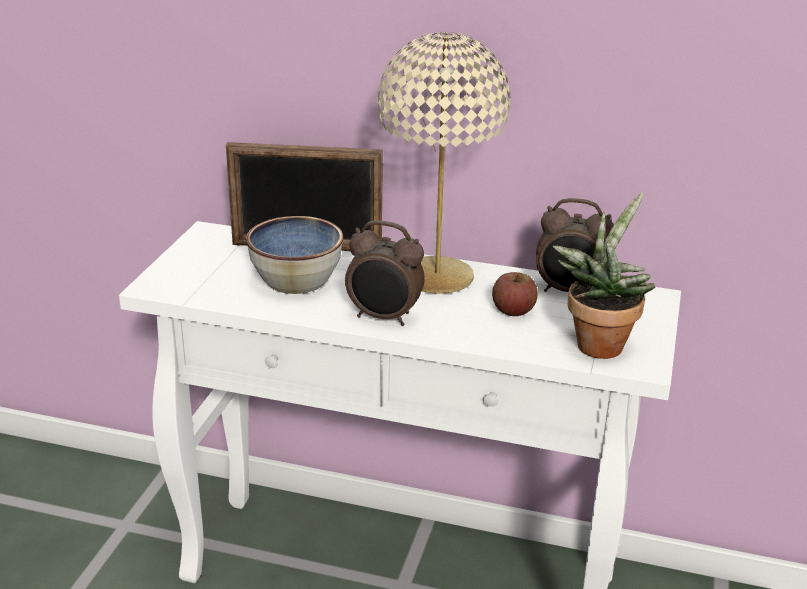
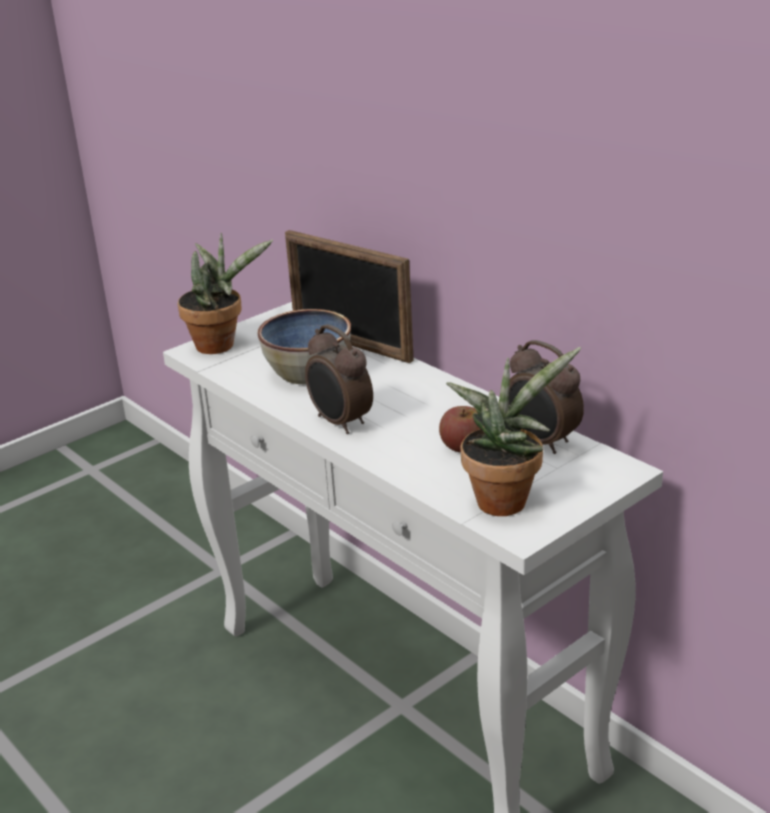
camera: 35 degrees right, 0 degrees up
beige table lamp [378,32,511,294] -> none
none -> potted plant [178,233,273,354]

